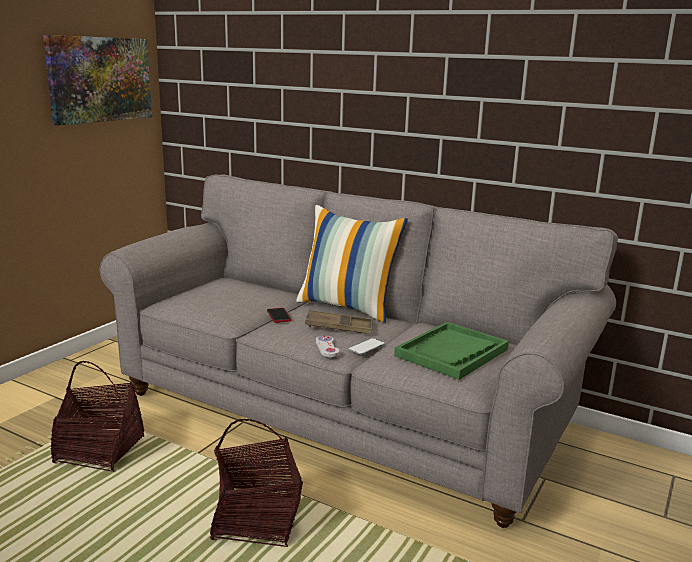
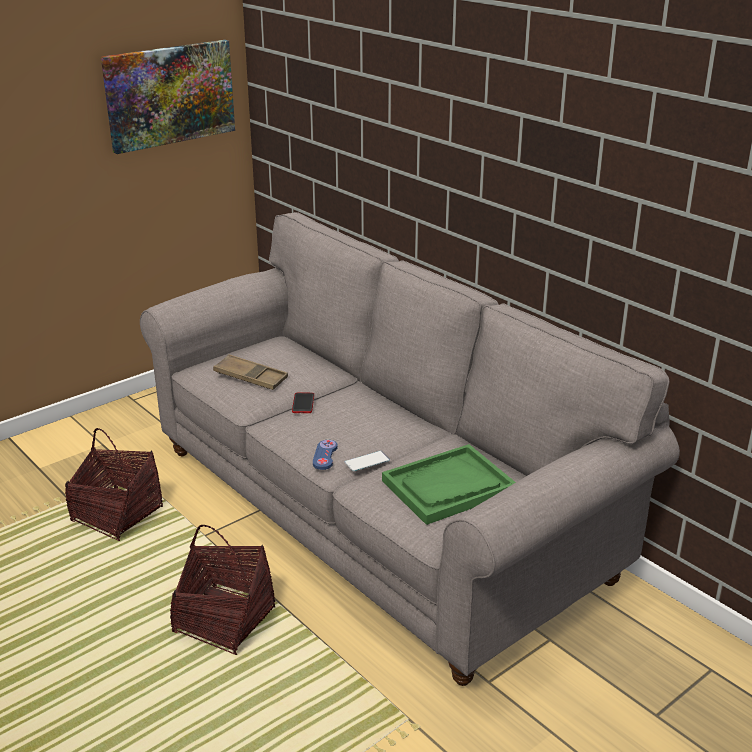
camera: 20 degrees right, 10 degrees up
pillow [296,205,408,323] -> none
brown tray [305,310,373,334] -> brown tray moved to [213,354,288,390]
white game controller [316,335,340,357] -> blue game controller [313,440,338,470]

